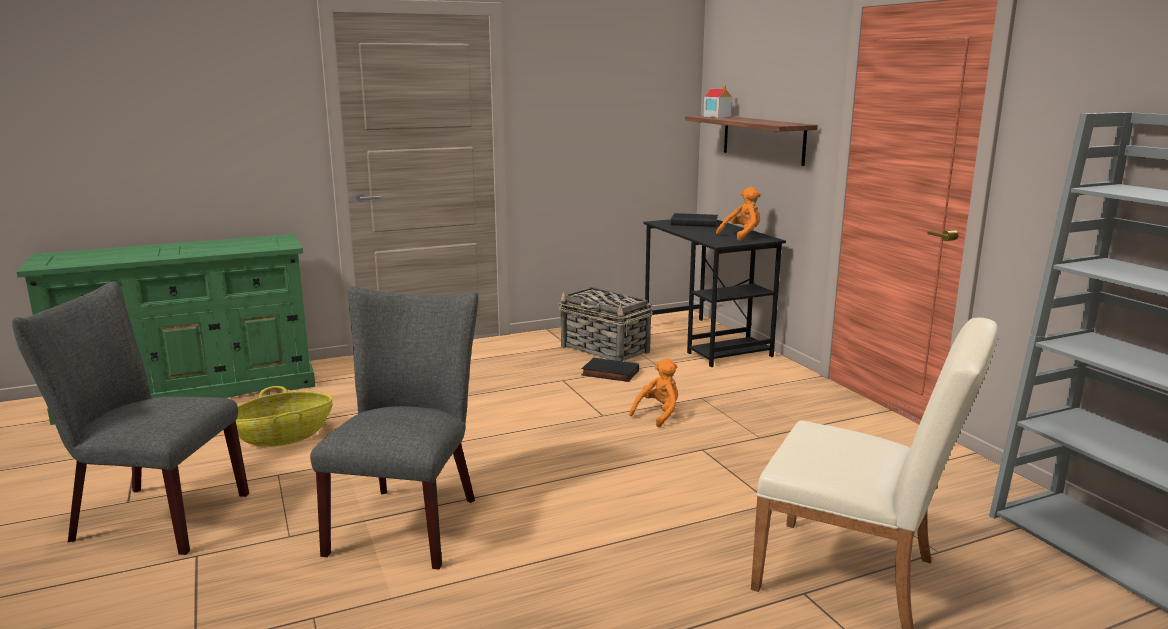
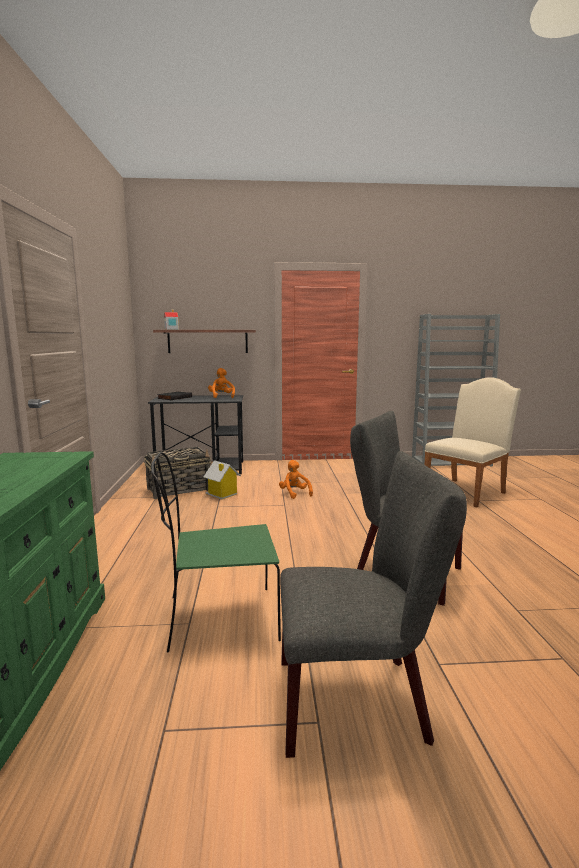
camera: 70 degrees left, 5 degrees down
grey chair [12,282,249,555] -> grey chair turned 120 degrees counterclockwise [280,451,467,758]
basket [236,386,333,447] -> green chair [151,452,281,652]
black book [581,358,639,382] -> toy house [204,460,241,500]

